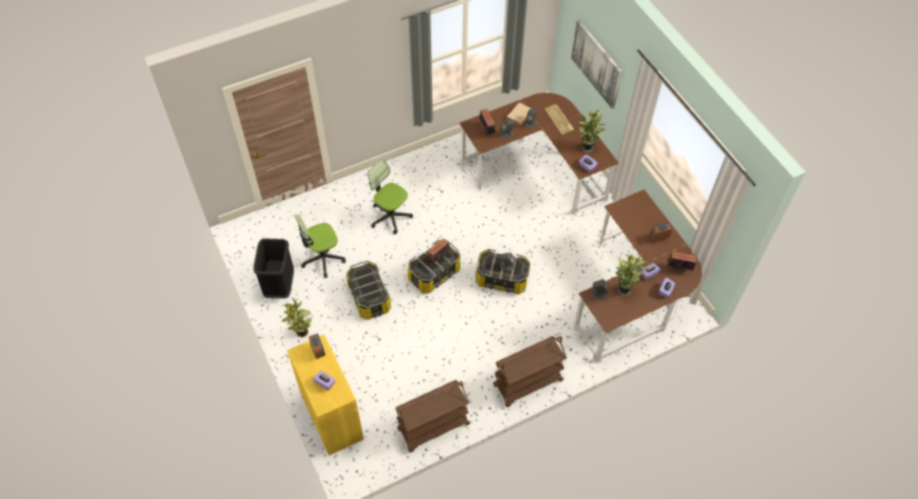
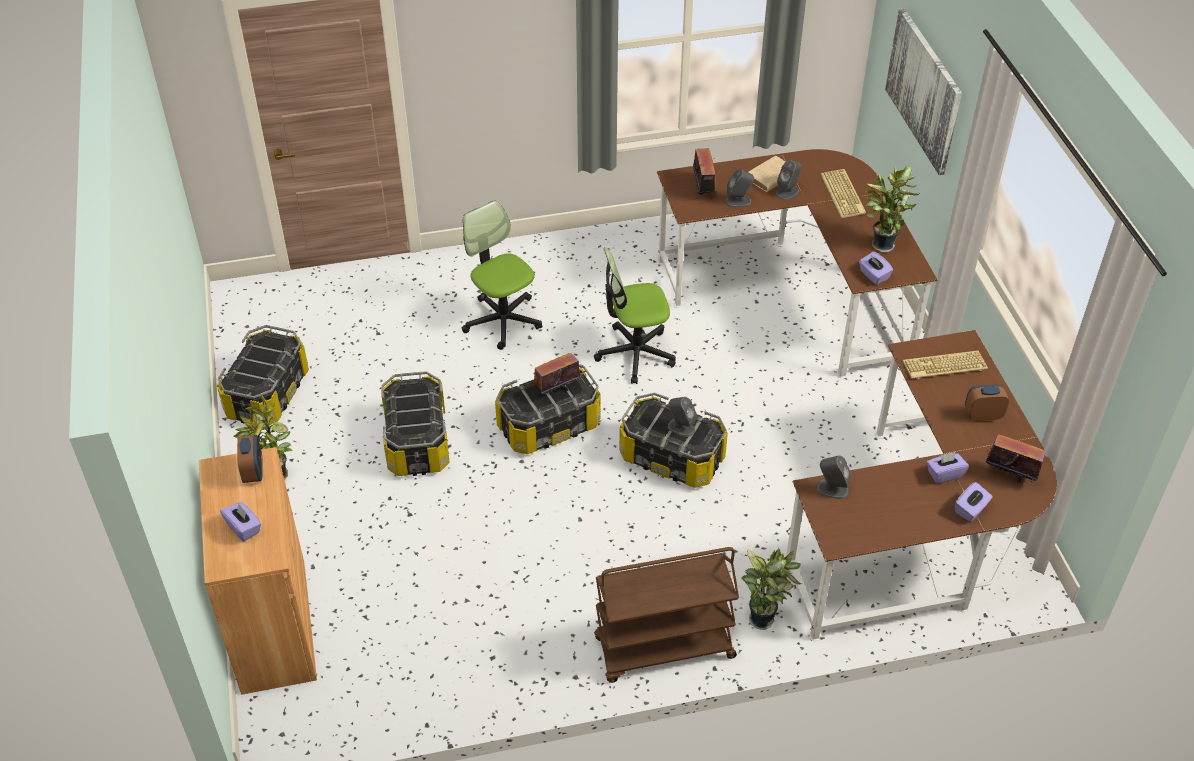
camera: 15 degrees right, 10 degrees down
black trash can [253,238,294,299] -> storage box [217,325,309,425]
yellow cabinet [287,335,364,456] -> brown cabinet [199,447,317,695]
office chair [295,215,346,278] -> office chair moved to [594,247,676,384]
brown cart [396,380,470,453] -> none
potted plant [616,254,647,295] -> potted plant moved to [742,548,803,630]
none -> keyboard [902,351,988,379]

